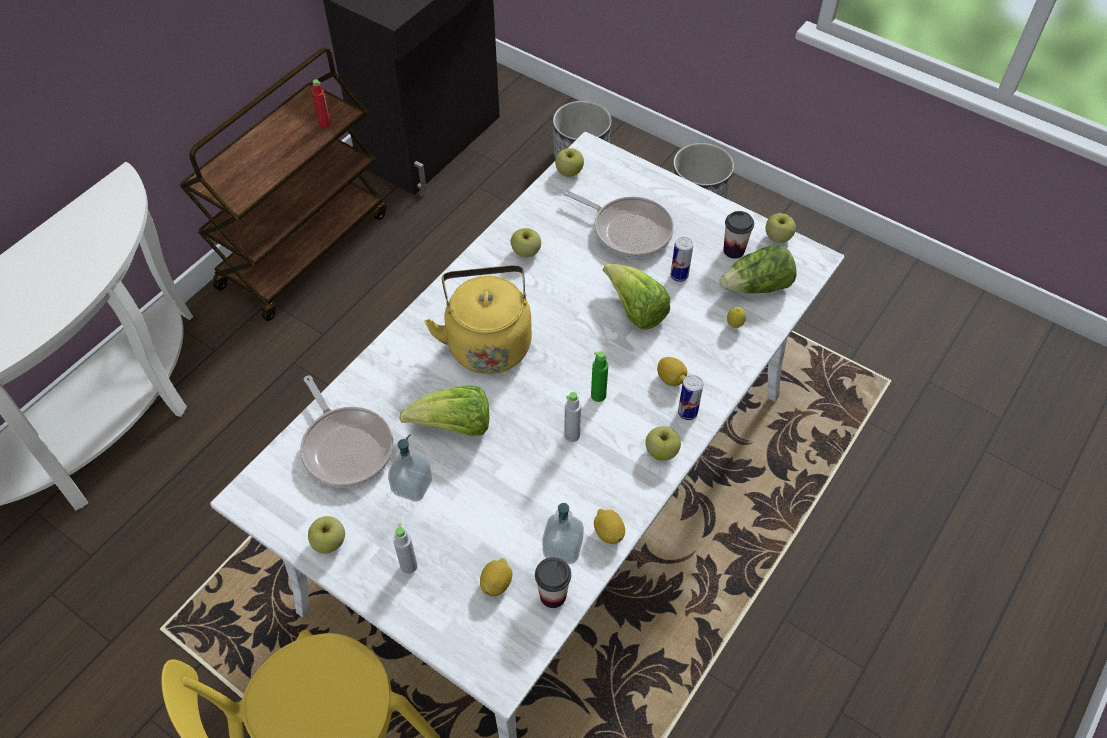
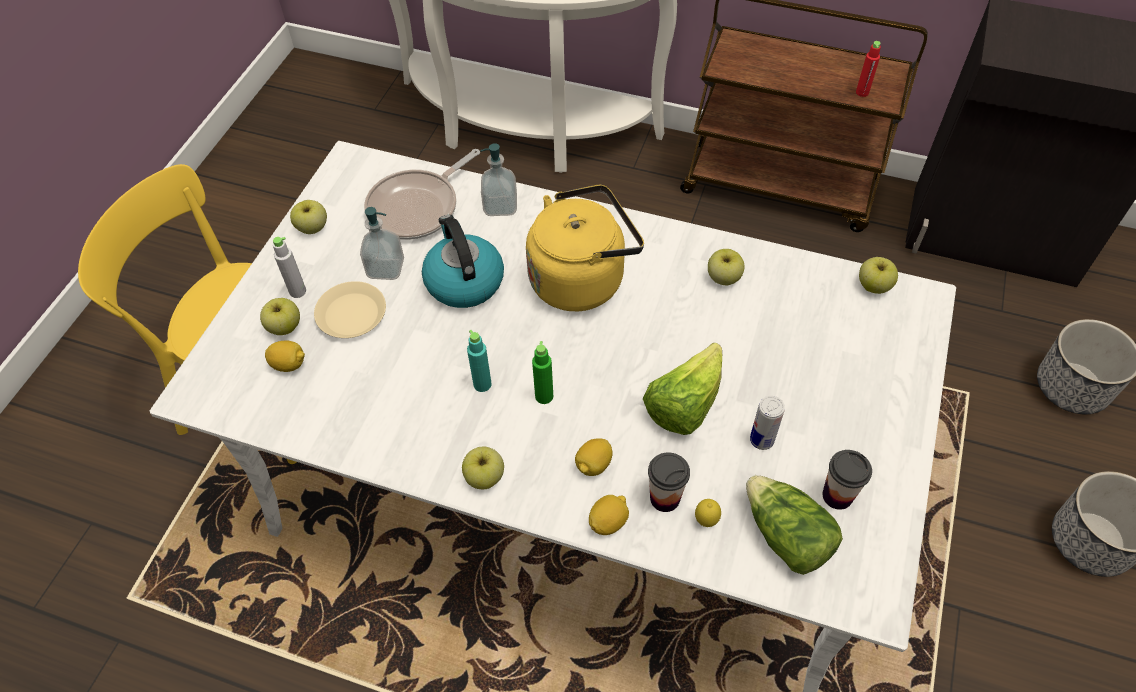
camera: 75 degrees right, 0 degrees up
lettuce [399,385,489,437] -> kettle [422,215,504,308]
cup [535,557,571,608] -> cup moved to [648,452,690,512]
soap dispenser [543,503,584,564] -> soap dispenser moved to [480,143,517,216]
frying pan [563,190,674,258] -> none
grey bottle [564,392,581,442] -> turquoise bottle [467,330,492,392]
lemon [594,509,625,544] -> lemon moved to [589,495,629,535]
can [678,375,704,420] -> none
apple [766,213,796,243] -> apple moved to [260,298,300,335]
none -> beige plate [314,281,386,338]

